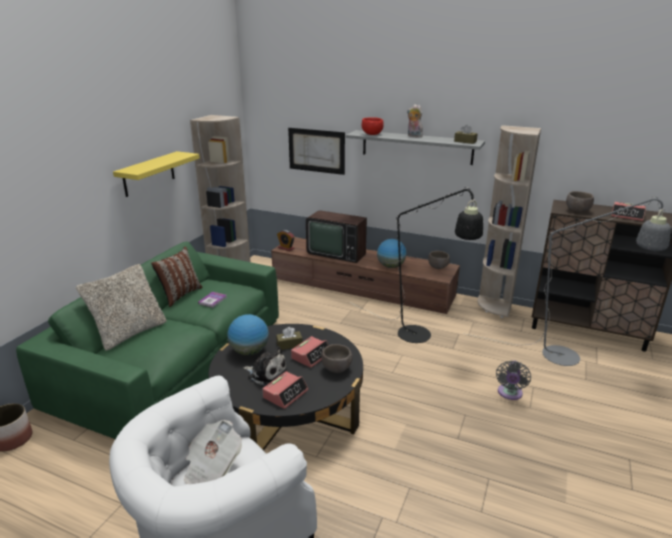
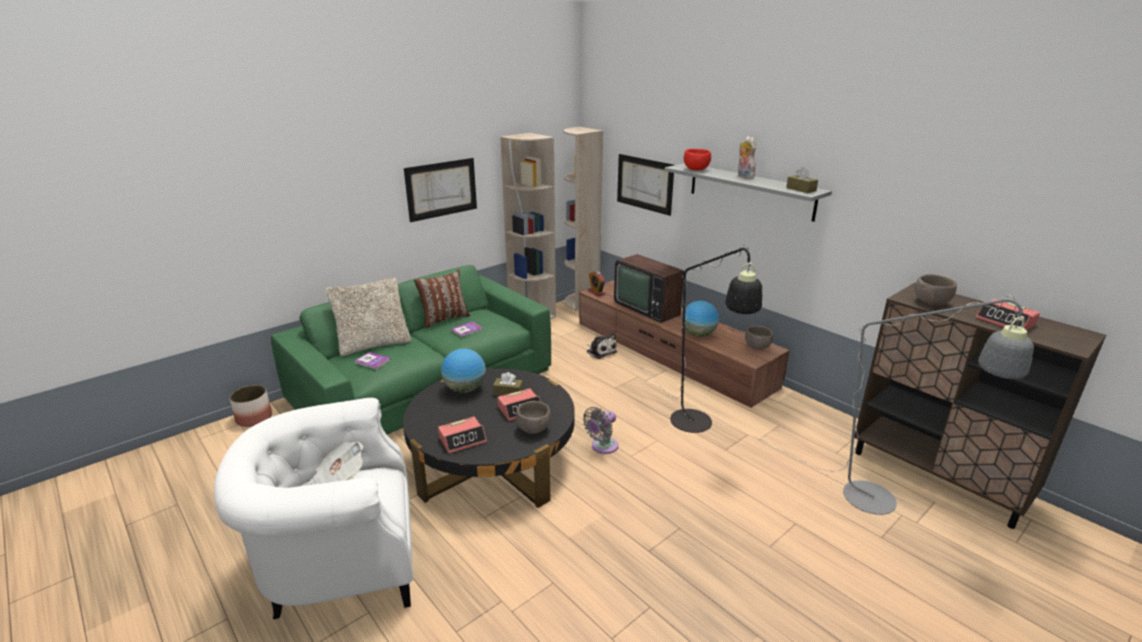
camera: 25 degrees right, 0 degrees up
yellow shelf [113,151,200,197] -> picture [404,158,477,222]
plush toy [243,346,287,385] -> plush toy moved to [587,333,617,359]
beige bookcase [477,125,541,318] -> beige bookcase moved to [564,127,603,312]
grey fan [496,360,531,400] -> grey fan moved to [583,407,618,454]
none -> book [355,352,391,369]

